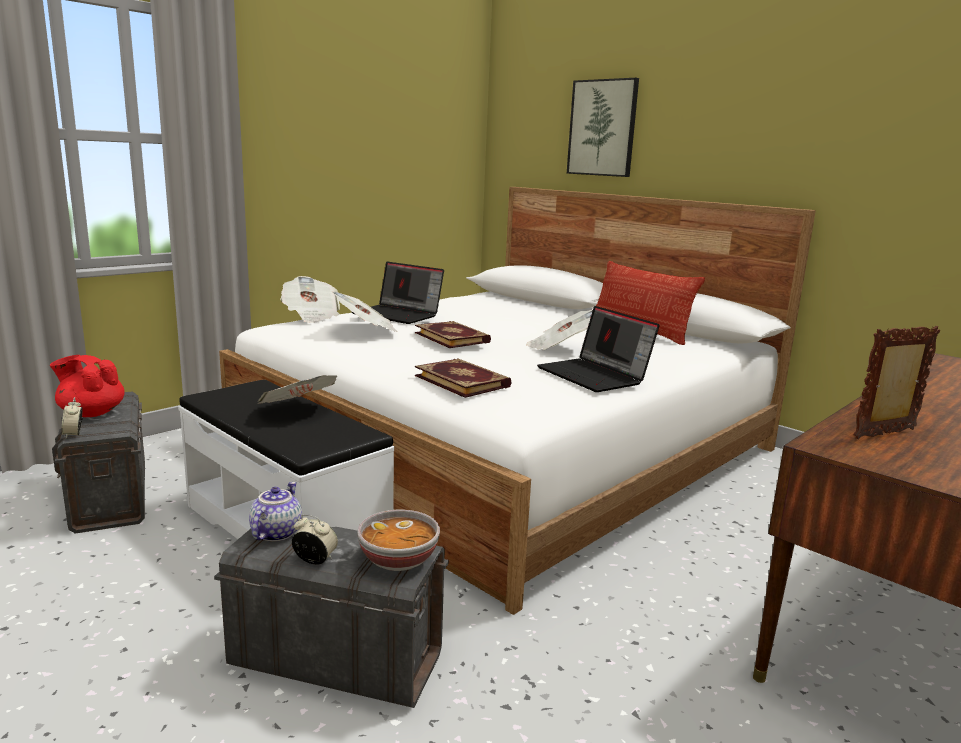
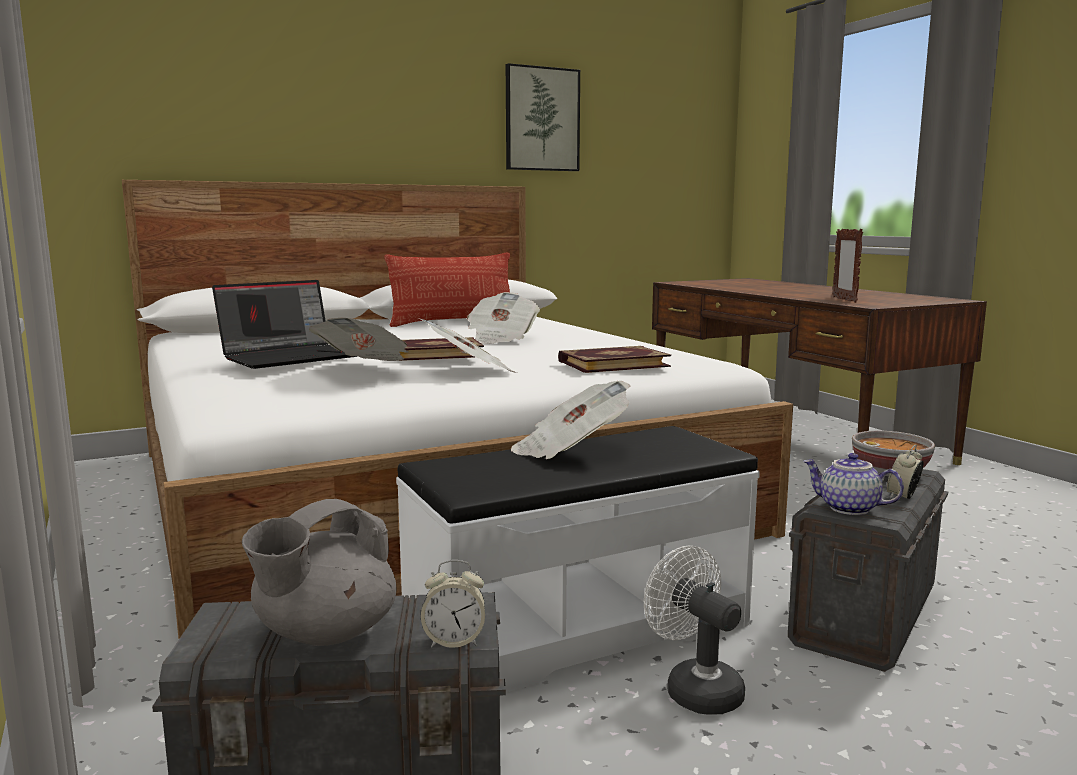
camera: 70 degrees left, 5 degrees down
red teapot [50,355,125,417] -> grey teapot [242,499,397,646]
newspaper [280,276,340,323] -> newspaper moved to [418,318,518,373]
laptop [537,306,660,392] -> none
picture [567,78,639,177] -> picture moved to [506,63,580,171]
none -> white fan [644,546,745,714]

